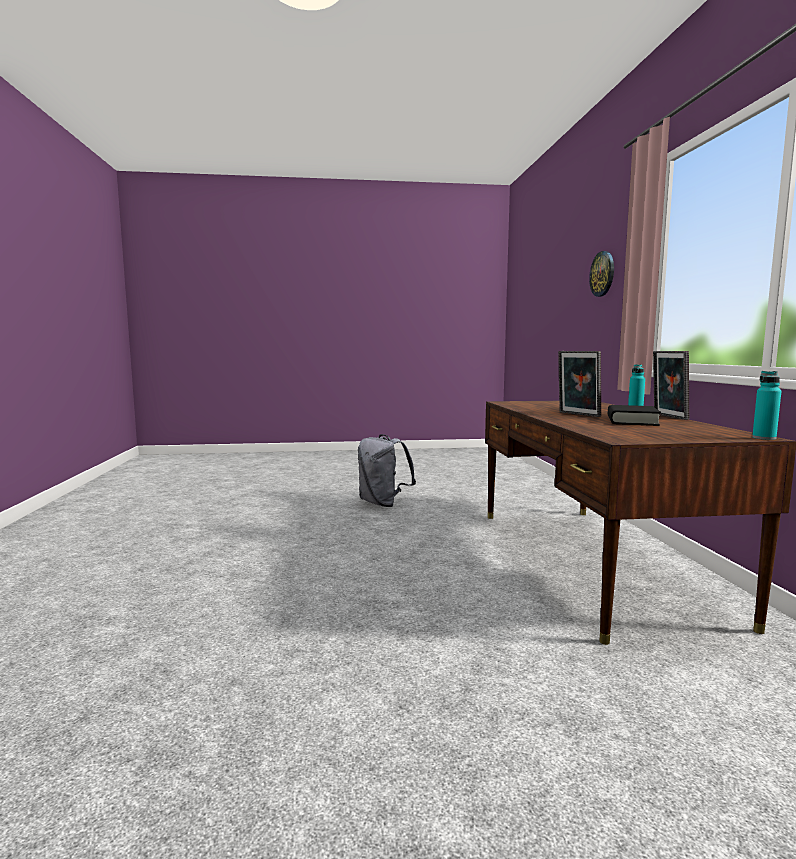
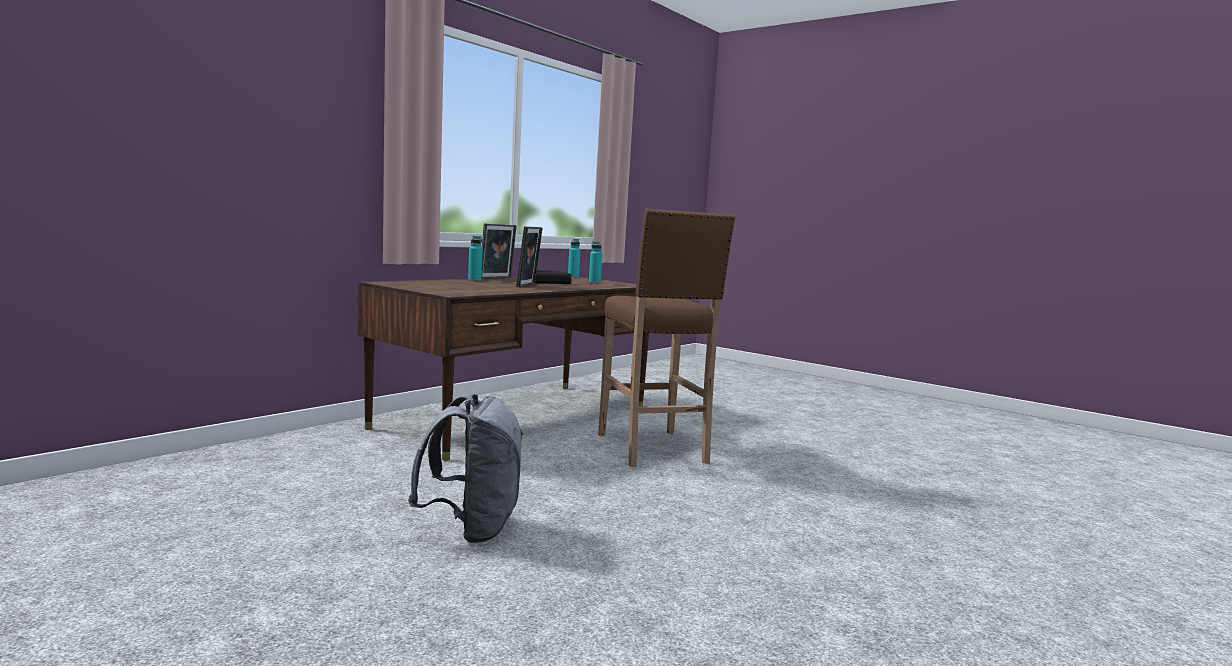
camera: 135 degrees left, 0 degrees up
wall clock [589,251,614,297] -> none
none -> turquoise bottle [589,241,602,283]
none -> brown stool [598,208,735,467]

